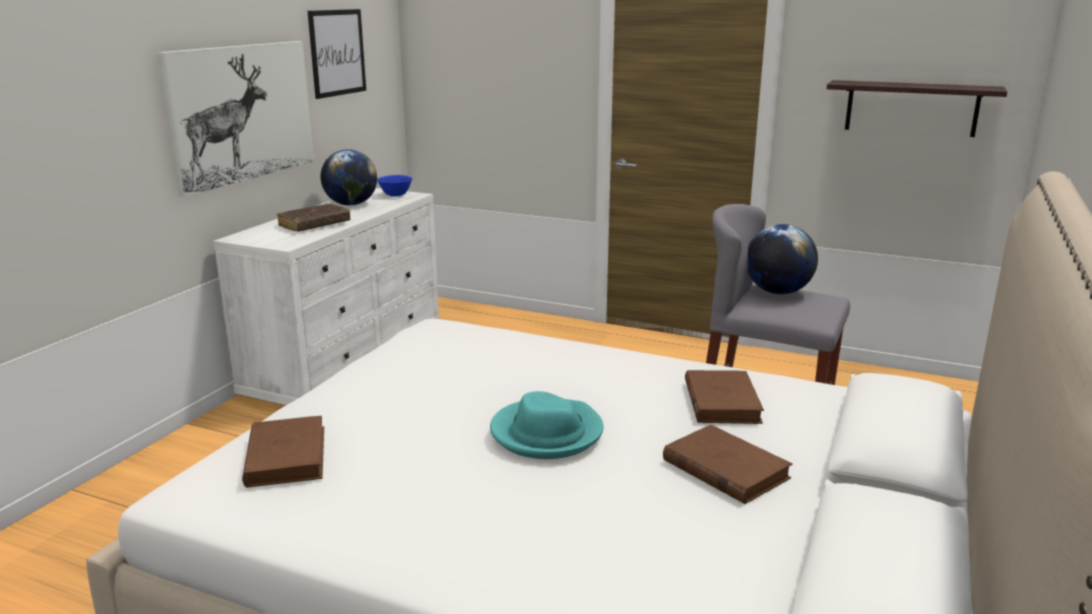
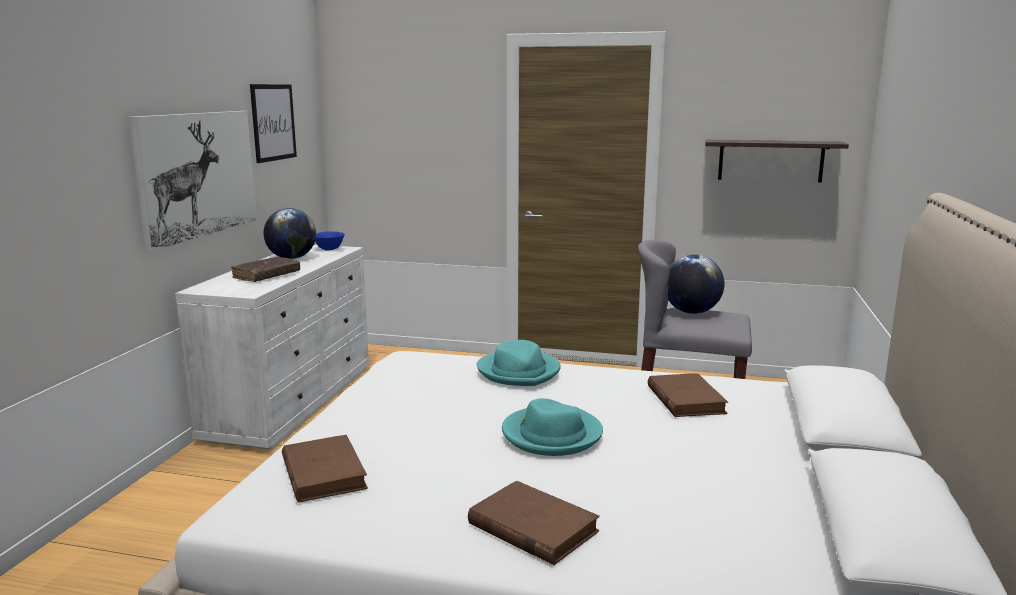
camera: 10 degrees left, 5 degrees down
brown book [663,425,793,504] -> brown book moved to [468,481,600,565]
none -> turquoise hat [477,340,561,386]

